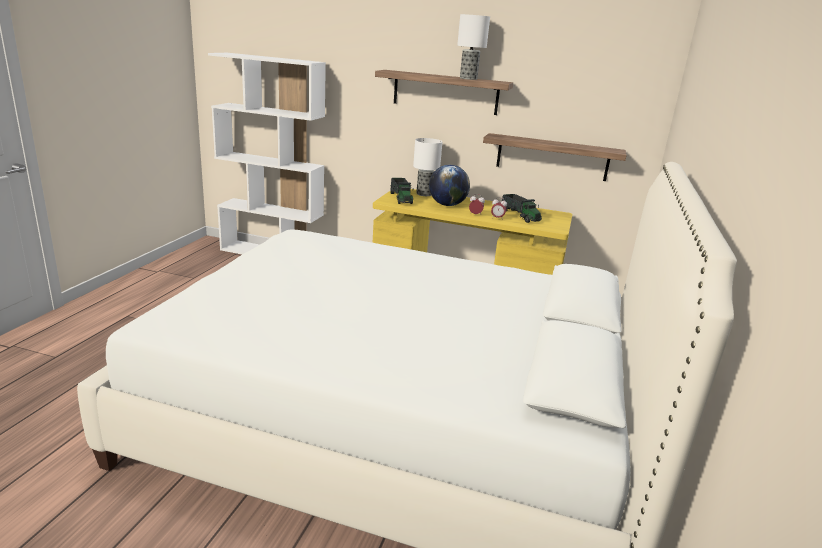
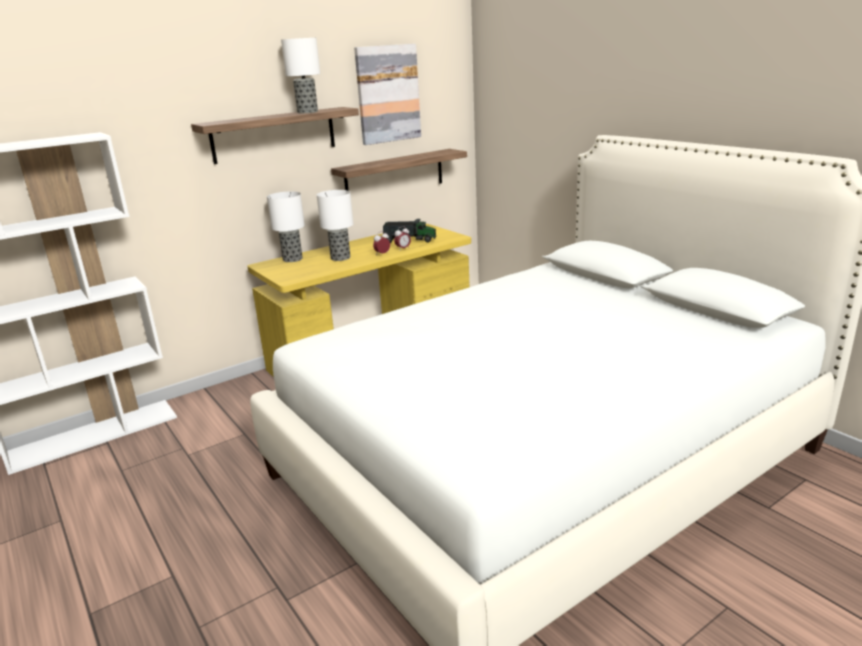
camera: 50 degrees left, 0 degrees up
toy truck [390,178,413,204] -> none
globe [429,165,470,206] -> table lamp [317,190,353,261]
none -> picture [354,44,421,145]

